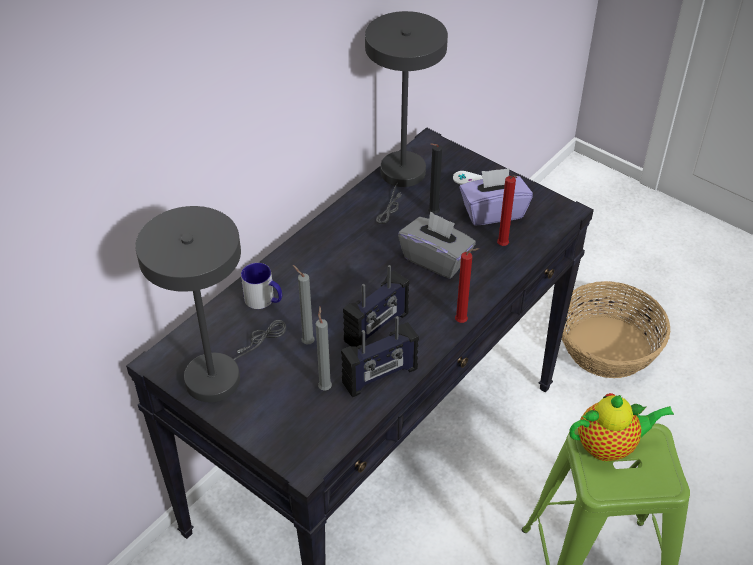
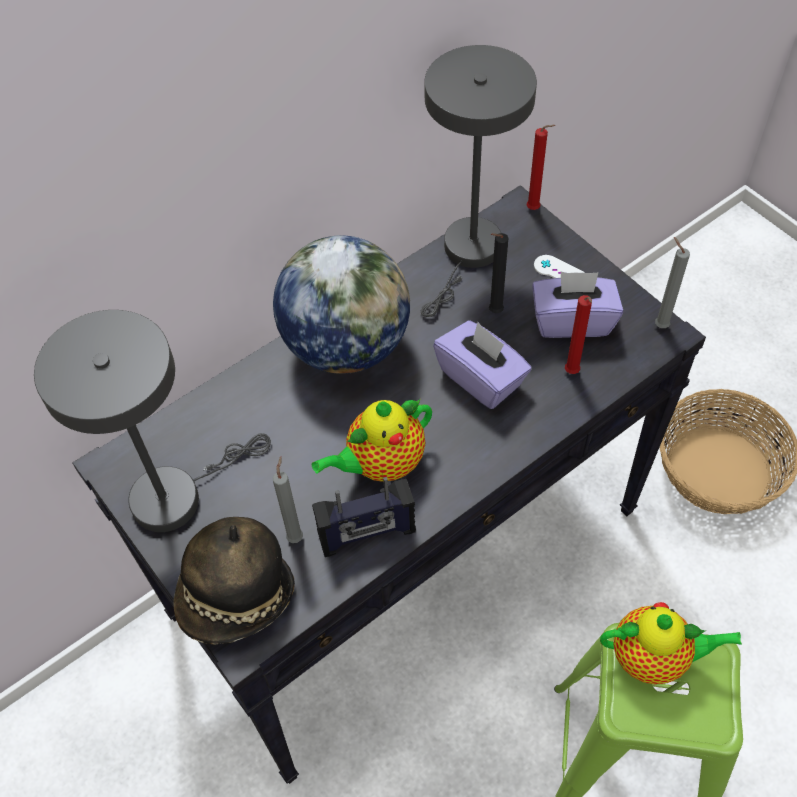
camera: 15 degrees right, 10 degrees up
mug [241,263,282,309] -> none
grey candle [293,265,315,345] -> grey candle moved to [655,237,690,328]
radio [343,265,409,347] -> teapot [312,399,432,482]
grey tissue box [398,211,476,279] -> purple tissue box [433,320,532,409]
red candle [455,248,479,323] -> red candle moved to [527,125,555,210]
none -> hat [173,517,295,645]
none -> globe [273,235,410,374]

